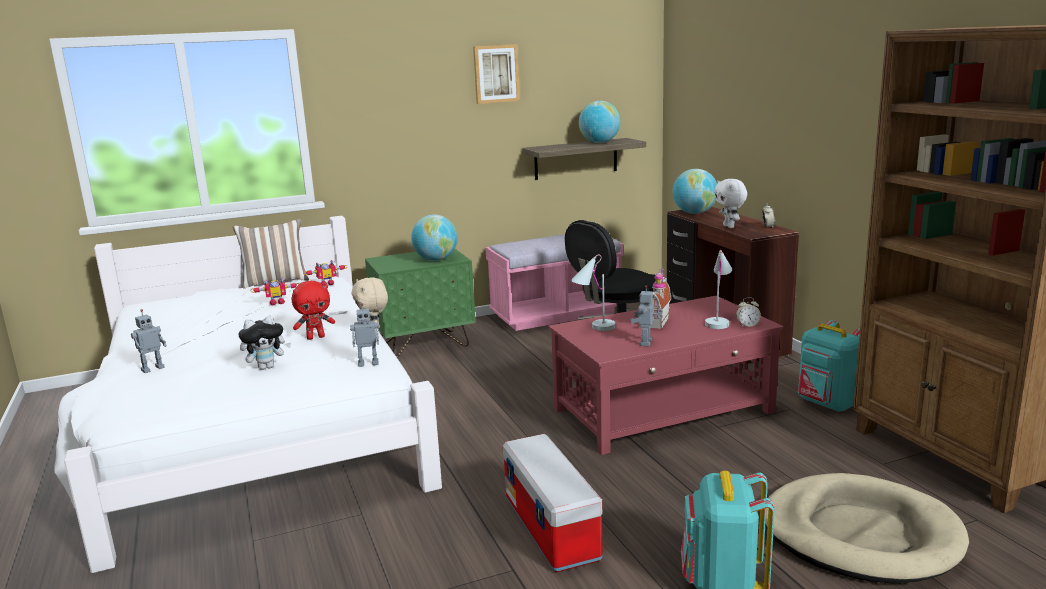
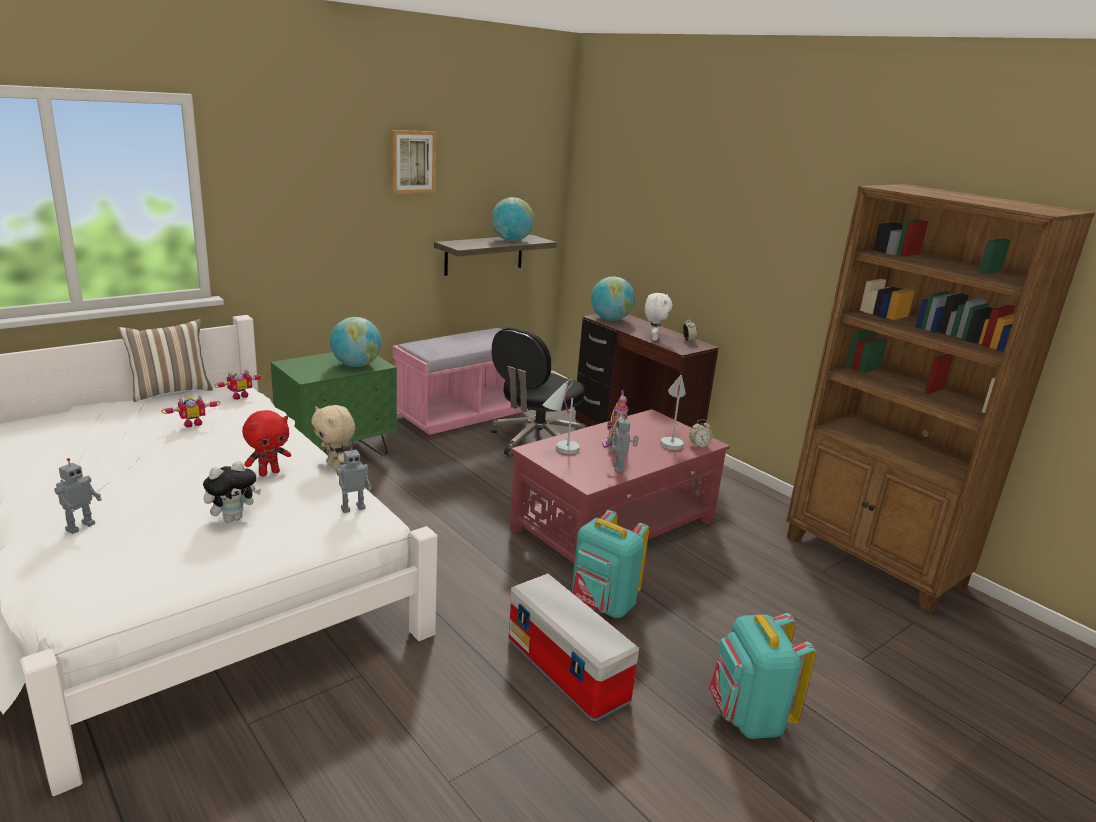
camera: 20 degrees left, 5 degrees up
white plush toy [714,179,747,228] -> white plush toy turned 135 degrees counterclockwise [645,293,673,341]
beige dog bed [765,473,969,584] -> none
turquoise backpack [798,320,860,412] -> turquoise backpack moved to [572,510,649,618]

